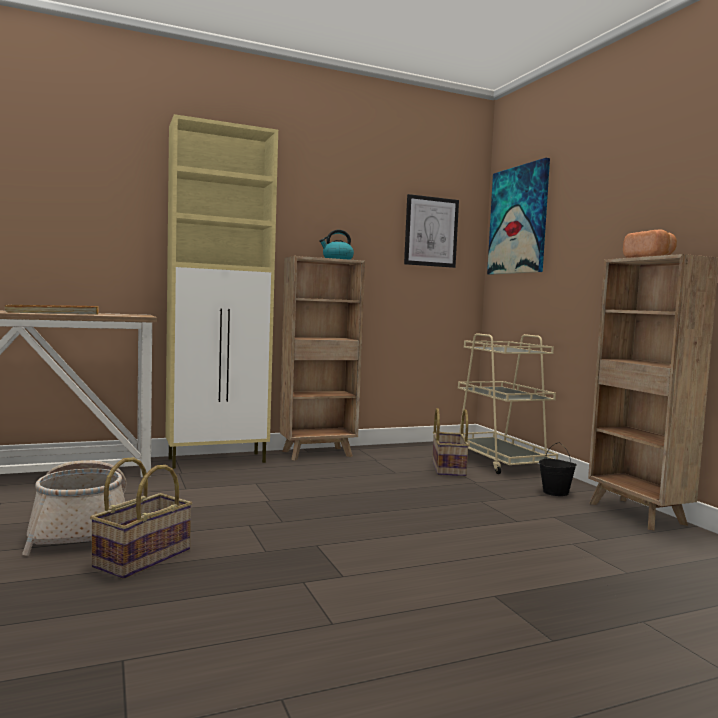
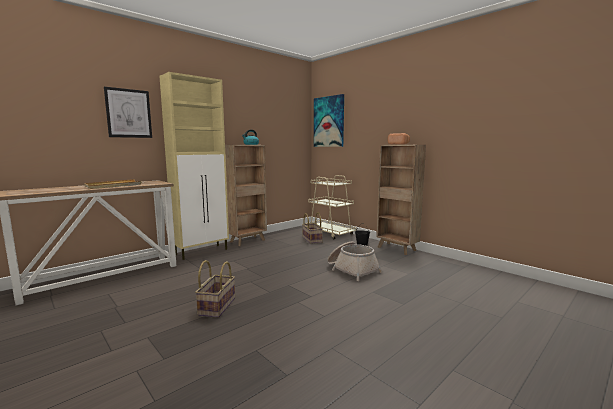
camera: 20 degrees left, 5 degrees up
basket [22,460,127,556] -> basket moved to [327,242,382,281]
picture [404,194,459,268] -> picture moved to [104,86,152,138]

